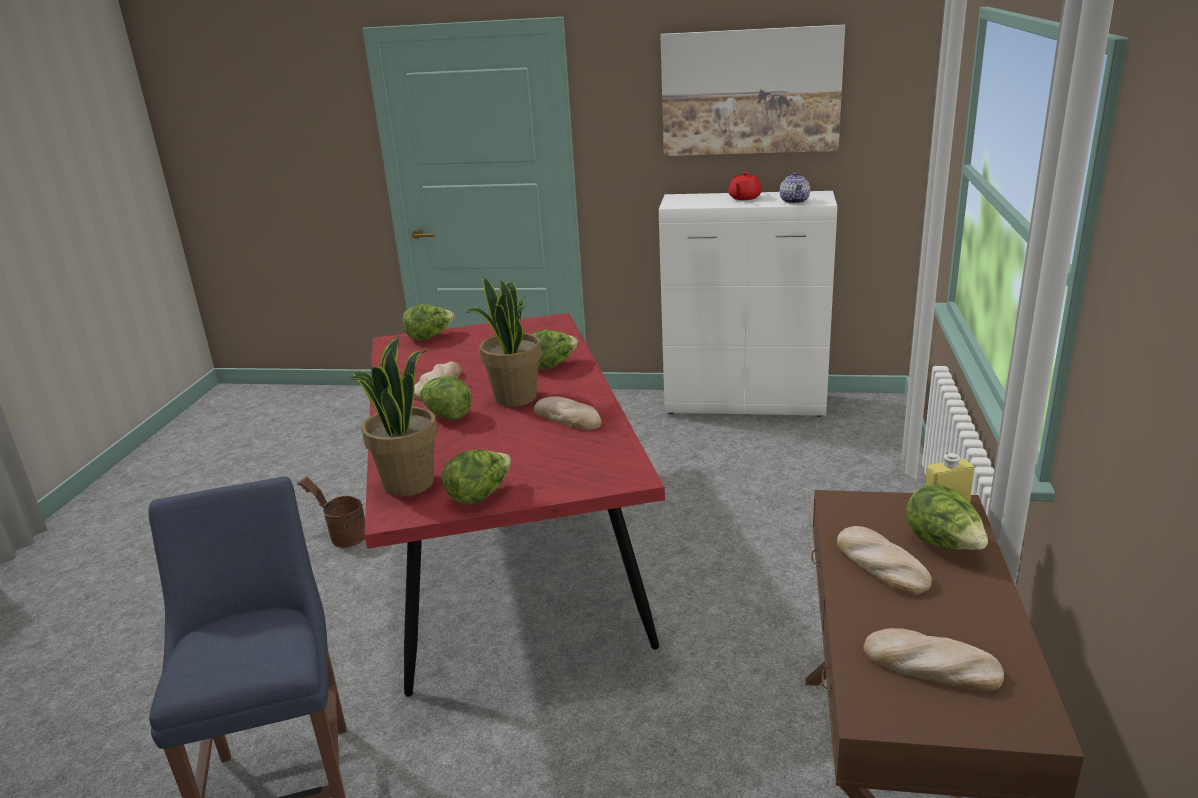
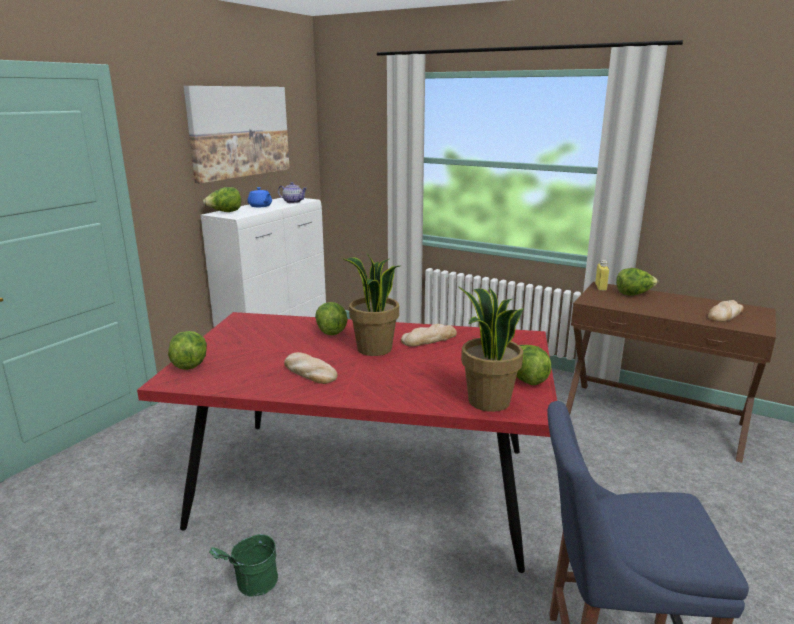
camera: 70 degrees left, 5 degrees down
brown bucket [297,477,365,548] -> green bucket [209,534,278,596]
lettuce [419,376,472,420] -> lettuce moved to [203,187,241,212]
red teapot [728,172,762,200] -> blue teapot [248,187,272,207]
bread [837,526,932,595] -> none

